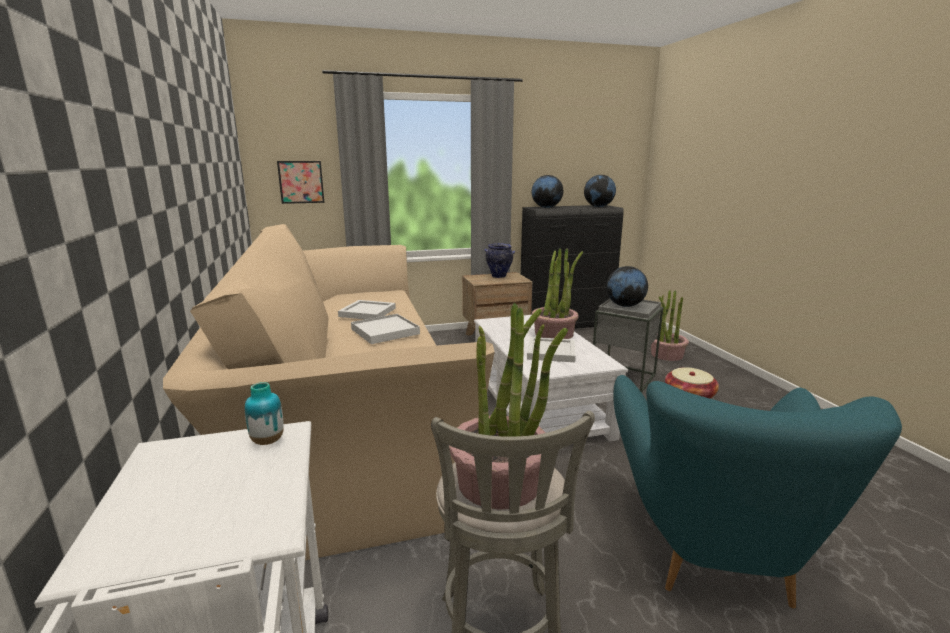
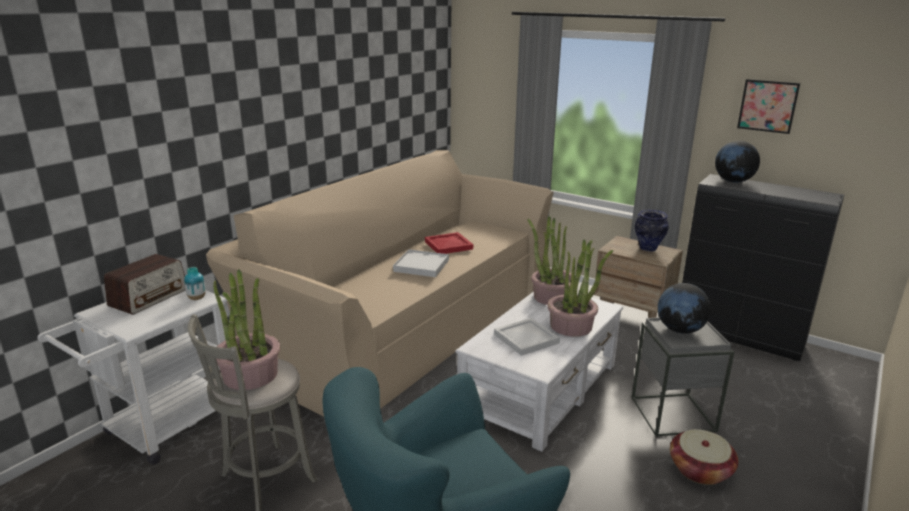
camera: 50 degrees right, 5 degrees up
picture [277,161,324,204] -> picture moved to [737,79,800,134]
white tray [338,300,396,319] -> red tray [425,232,473,254]
globe [584,175,616,207] -> none
potted plant [651,290,689,361] -> potted plant moved to [528,216,572,305]
none -> radio [104,254,186,315]

